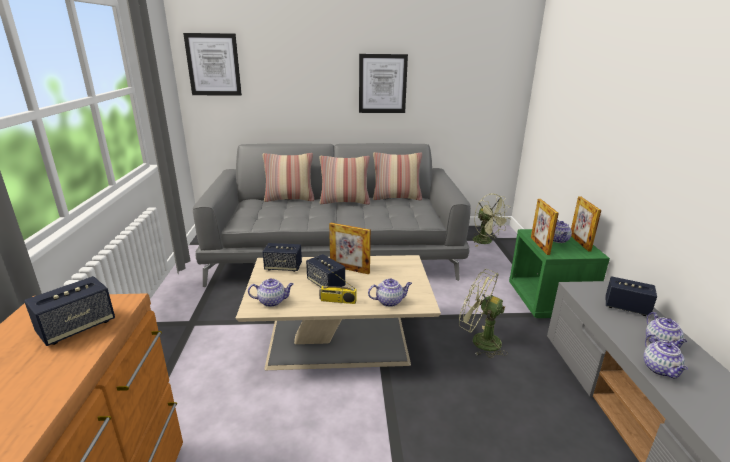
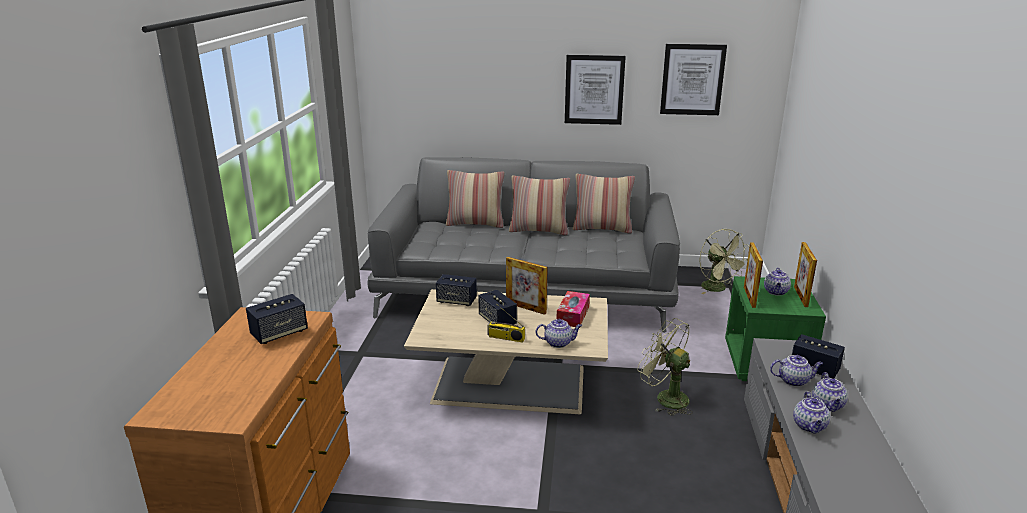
camera: 10 degrees right, 0 degrees up
picture [183,33,242,96] -> picture moved to [660,44,727,115]
teapot [248,278,293,307] -> teapot moved to [770,355,823,387]
none -> tissue box [557,291,590,327]

